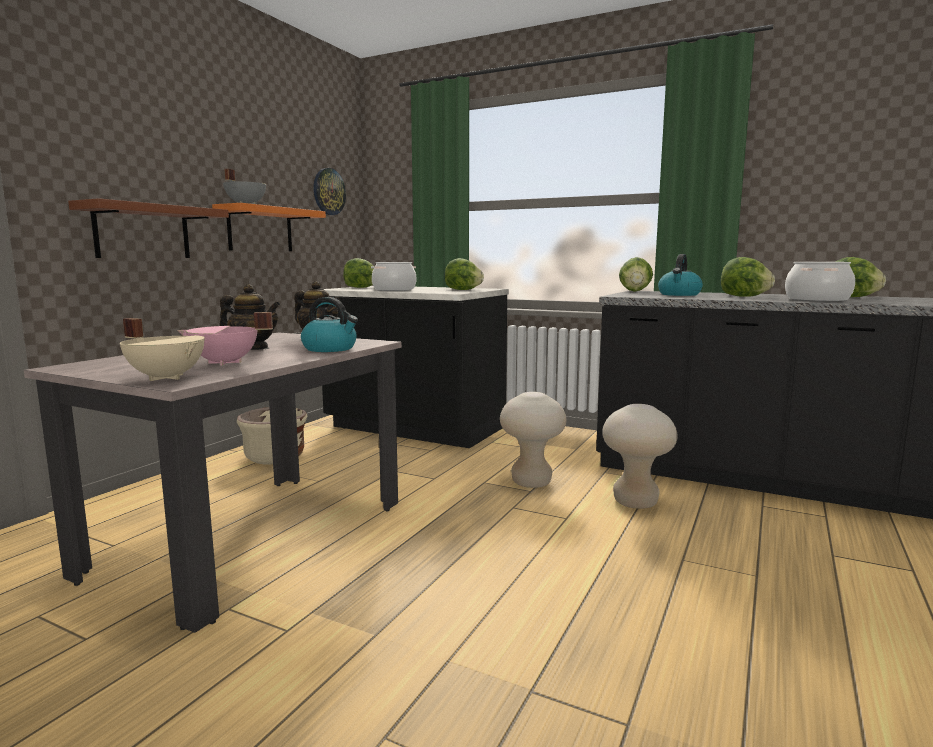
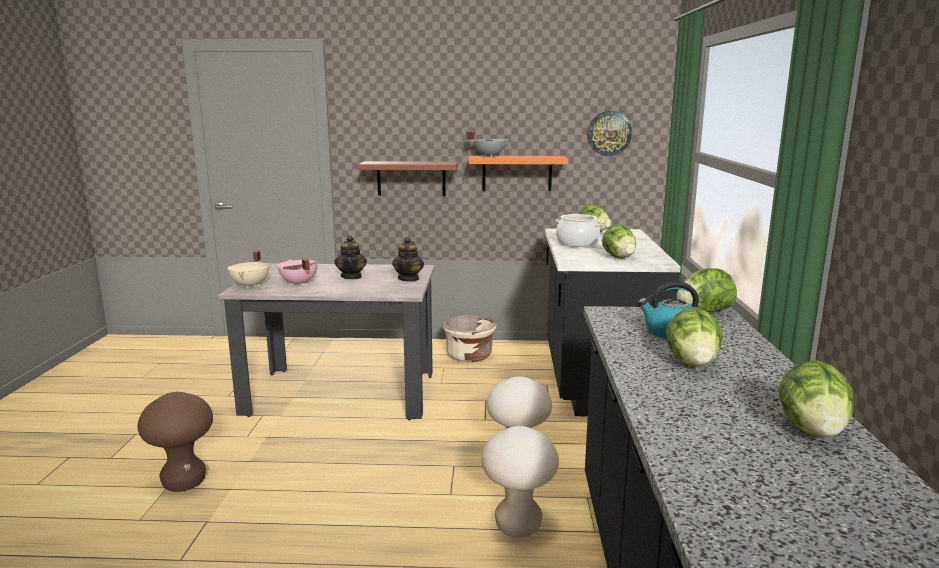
camera: 65 degrees right, 5 degrees up
kettle [301,297,358,352] -> none
cooking pot [785,262,855,302] -> none
none -> brown stool [138,392,213,492]

